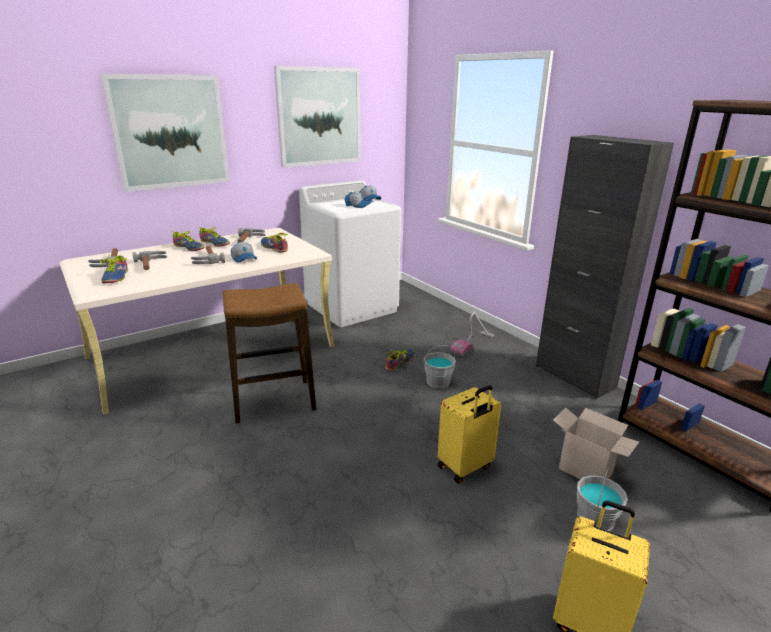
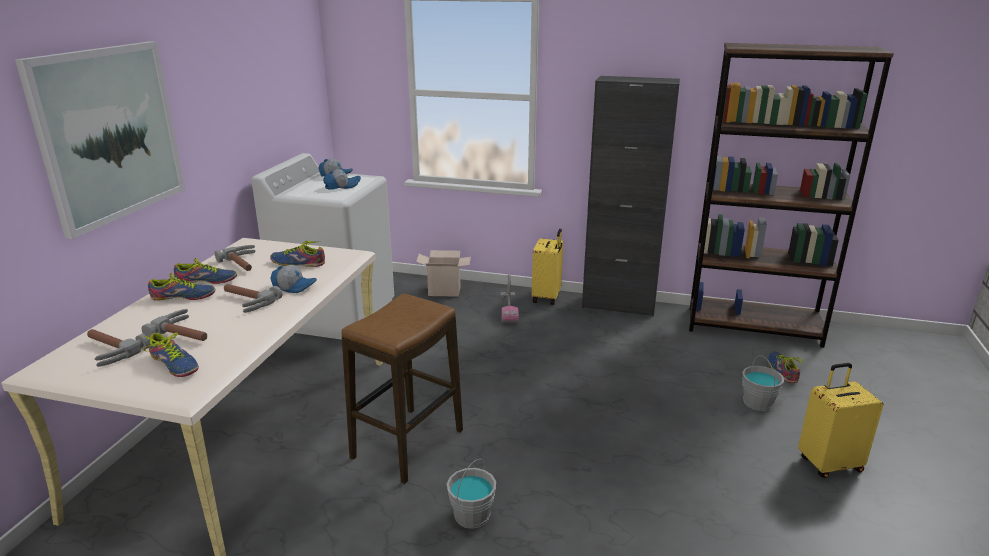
camera: 40 degrees left, 0 degrees up
picture [274,66,361,168] -> none
shoe [385,349,414,370] -> shoe moved to [768,352,804,383]
grey bucket [424,345,456,389] -> grey bucket moved to [447,459,496,529]
yellow suitcase [437,385,502,483] -> yellow suitcase moved to [532,229,563,305]
cardboard box [553,408,639,479] -> cardboard box moved to [416,250,471,297]

